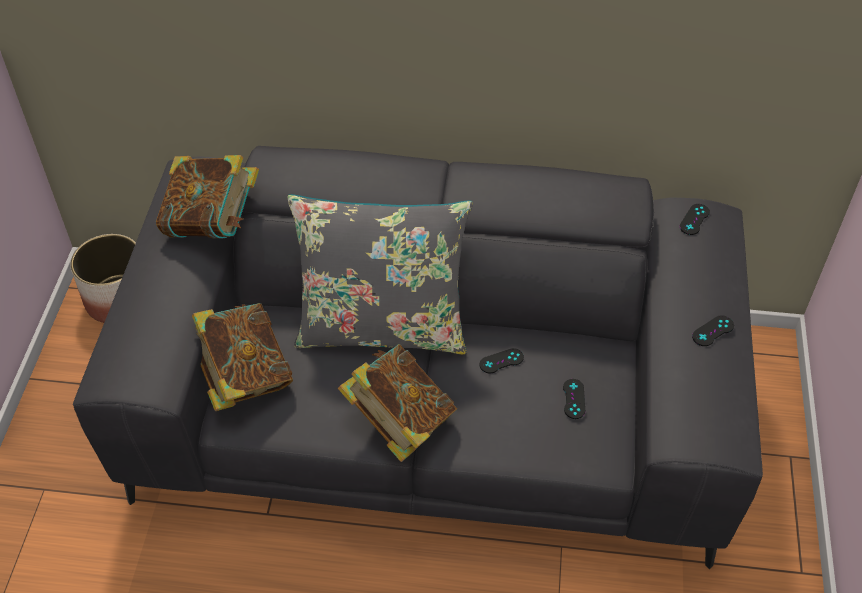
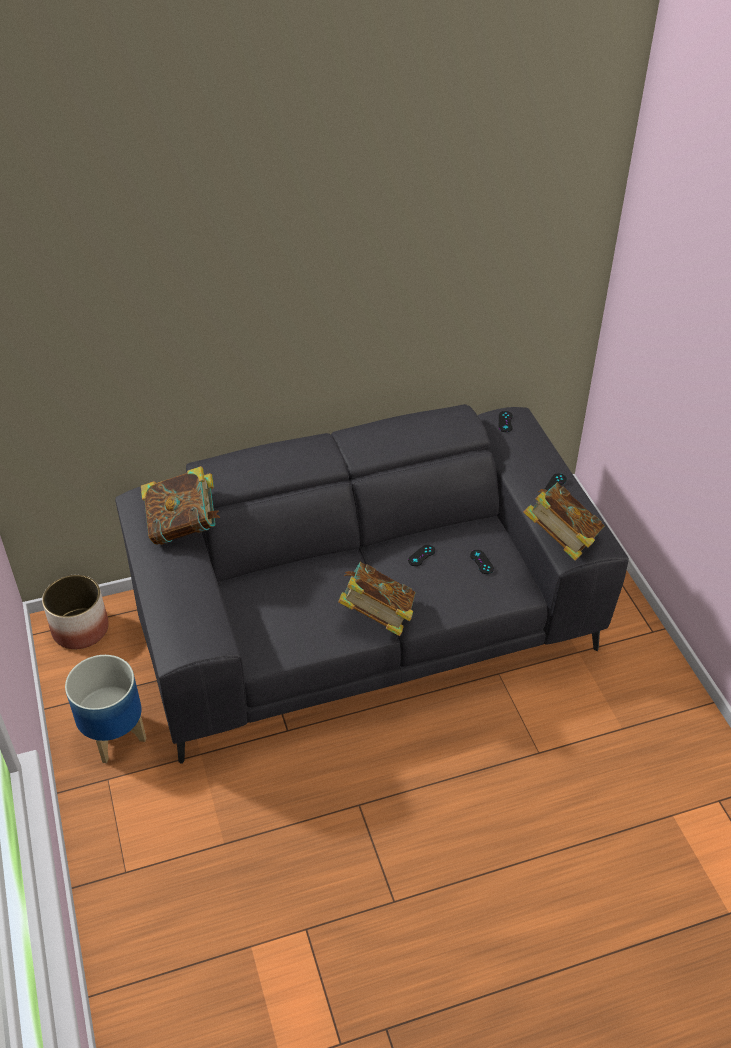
camera: 25 degrees left, 5 degrees down
book [192,303,293,411] -> book moved to [523,482,604,561]
grey pillow [287,194,473,354] -> none
none -> planter [65,655,146,763]

